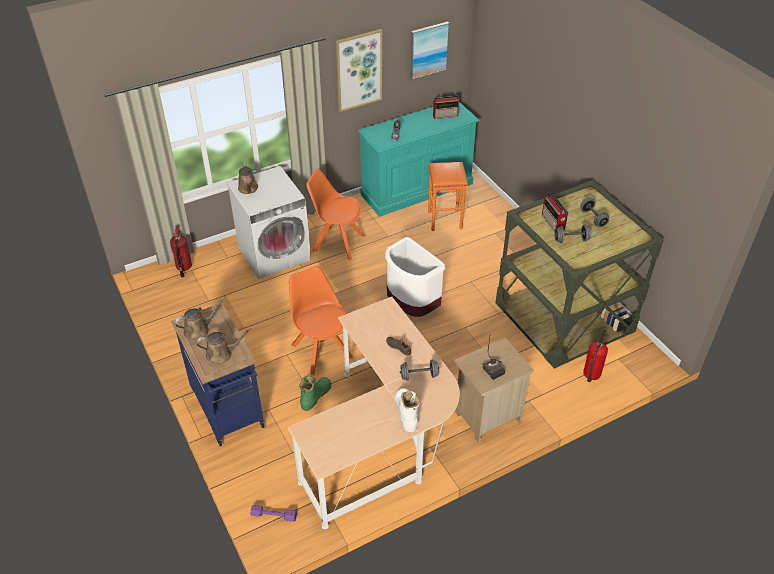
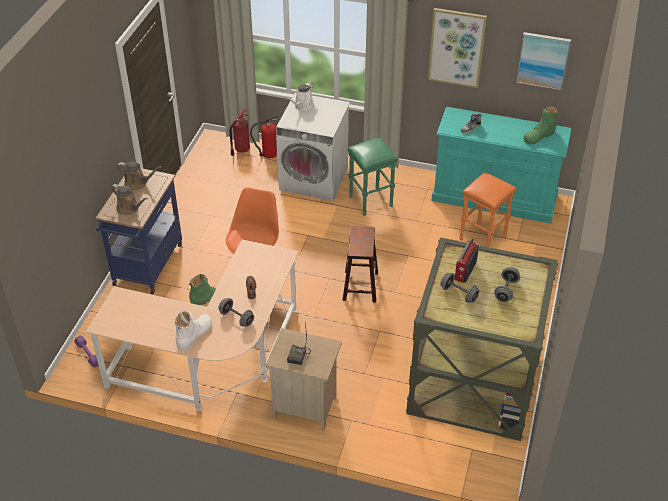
camera: 45 degrees right, 0 degrees up
brown watering can [238,163,258,194] -> white watering can [286,82,314,111]
orange chair [306,169,365,260] -> green stool [348,138,398,216]
white trash can [385,237,445,317] -> brown stool [342,226,378,302]
radio [433,95,459,119] -> green boot [524,106,558,144]
fire extinguisher [583,329,608,382] -> fire extinguisher moved to [250,115,278,158]

